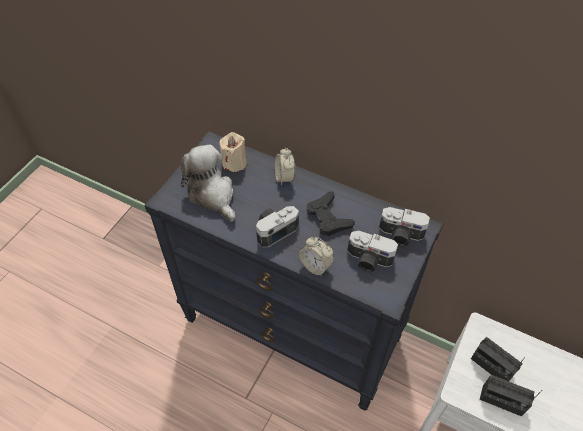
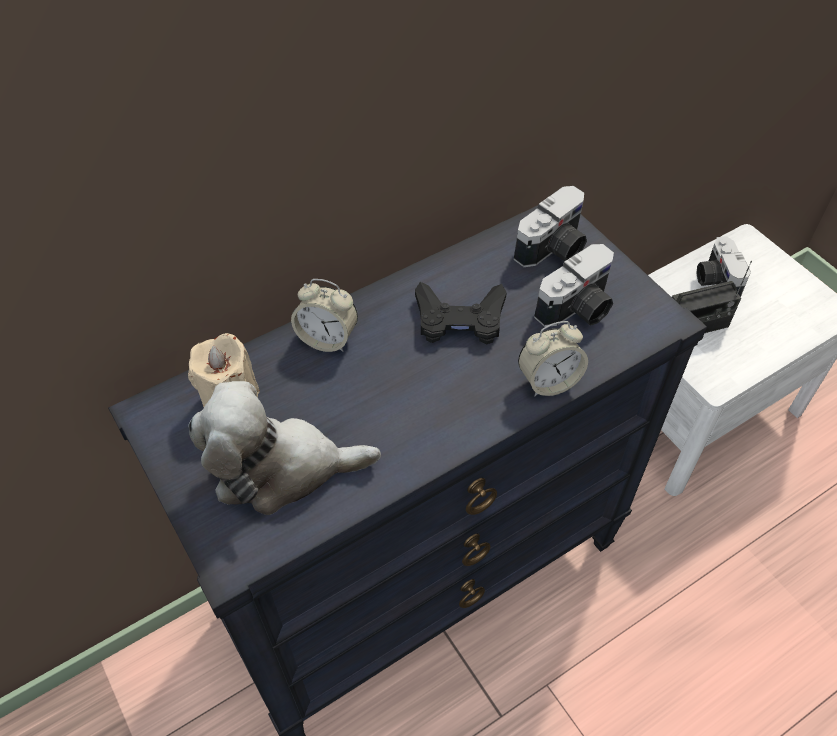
camera: 60 degrees left, 0 degrees up
camera [256,206,299,248] -> camera moved to [696,236,751,297]
radio [480,375,542,416] -> none

